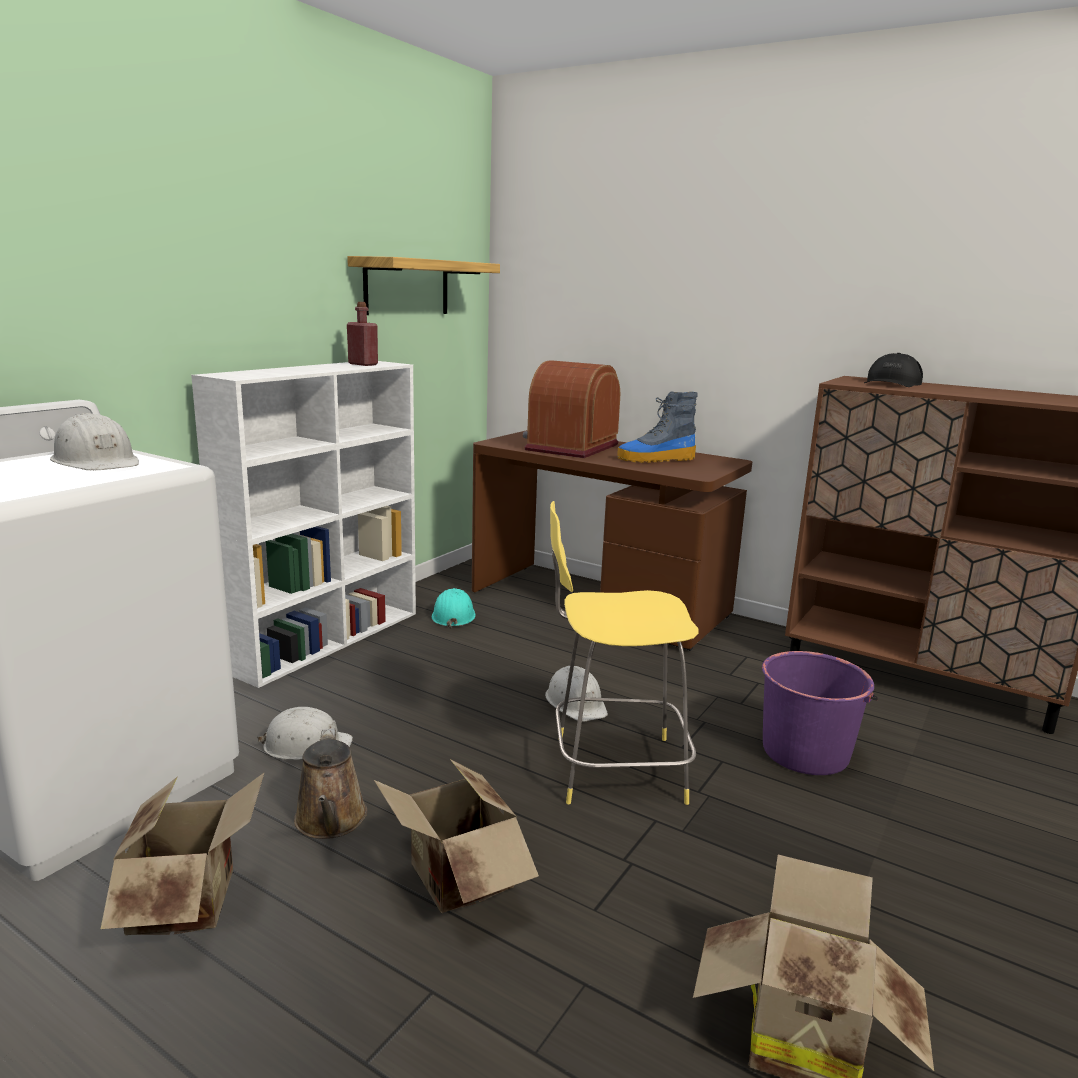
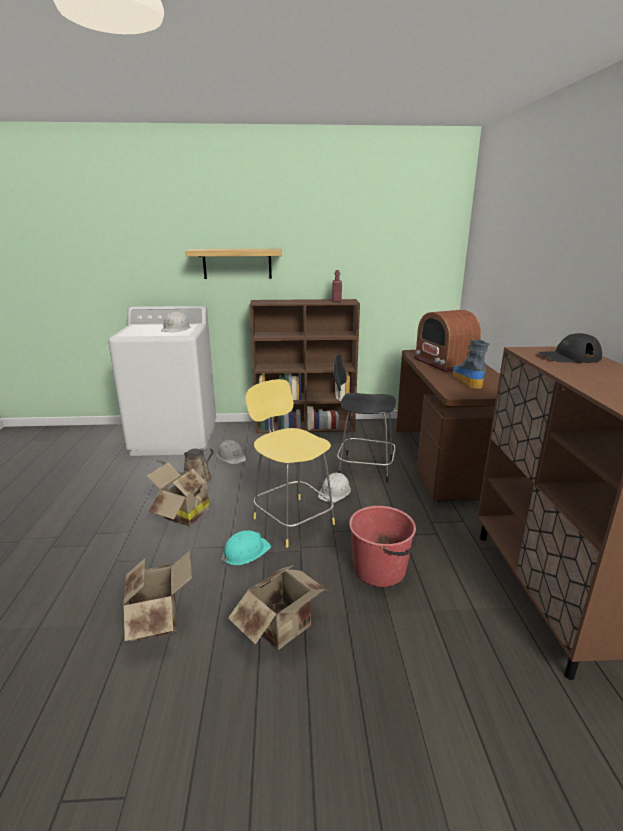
camera: 55 degrees right, 5 degrees up
cardboard box [101,772,265,935] -> cardboard box moved to [228,565,329,650]
white bookcase [191,361,416,688] -> brown bookcase [249,299,360,433]
shelf [347,256,500,315] -> shelf moved to [185,249,282,279]
turquoise hard hat [432,588,475,629] -> turquoise hard hat moved to [222,530,271,565]
radio [523,360,620,458] -> radio turned 105 degrees counterclockwise [414,310,481,372]
boot [617,392,698,463] -> boot turned 45 degrees clockwise [453,339,489,389]
purple bucket [762,651,878,775] -> red bucket [349,506,416,587]
none -> black stool [333,354,396,483]

